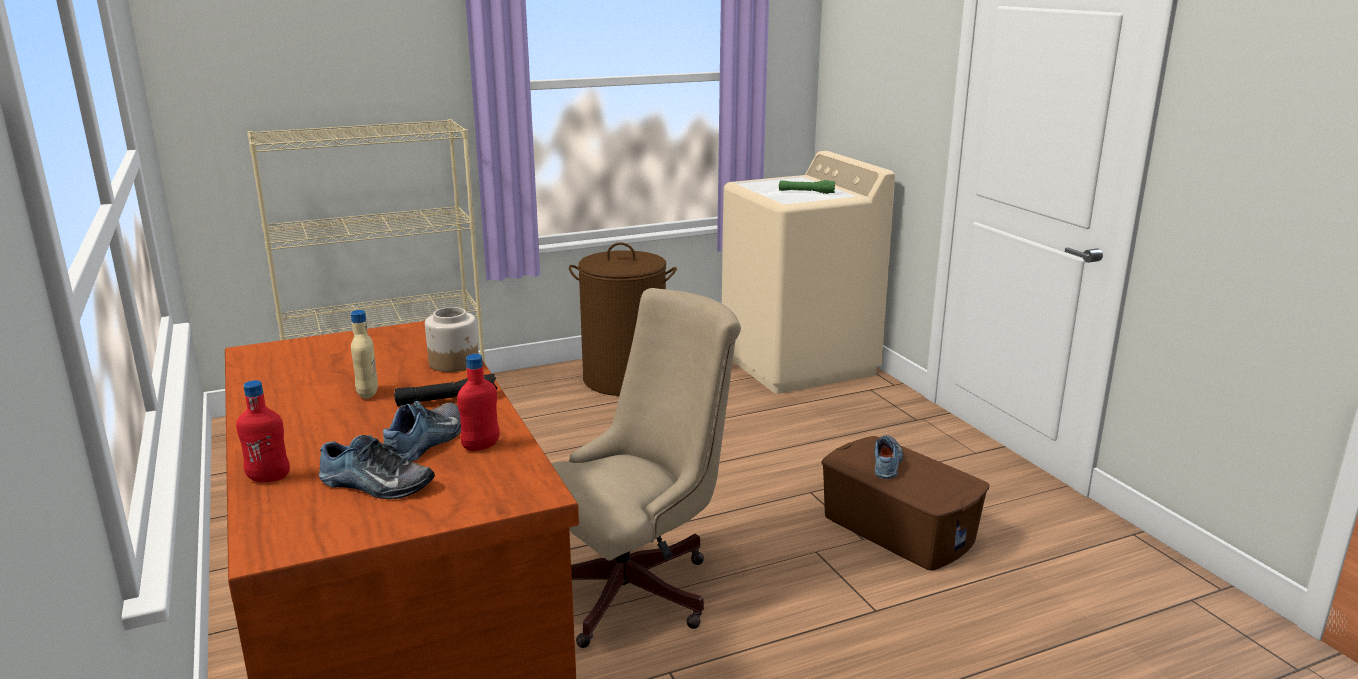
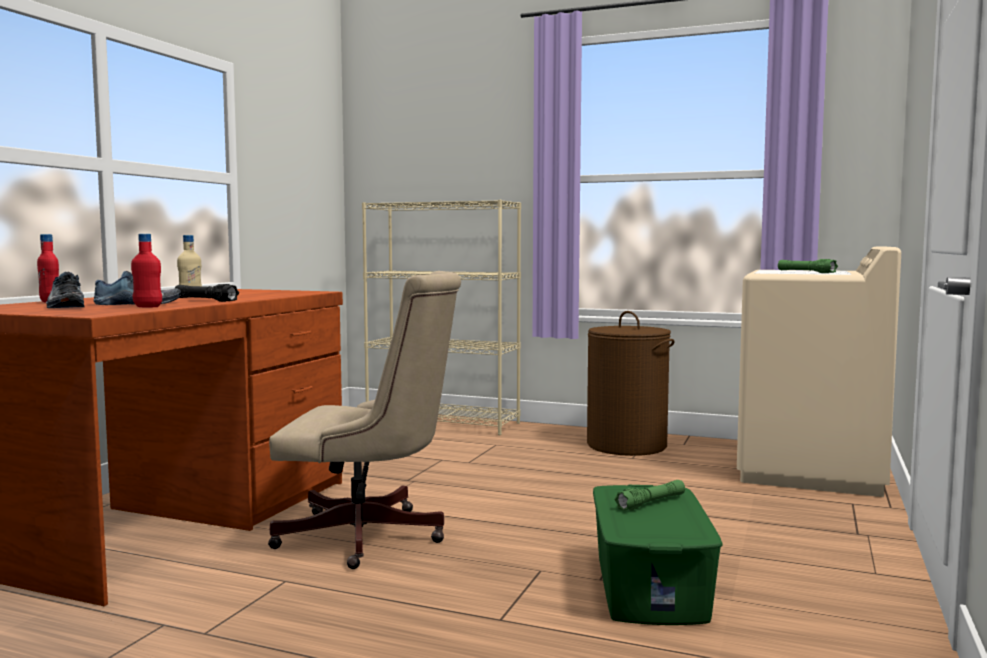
camera: 45 degrees right, 15 degrees down
jar [425,307,479,372] -> none
brown storage box [821,436,989,571] -> green storage box [593,485,723,625]
shoe [874,435,903,479] -> green flashlight [614,480,685,511]

